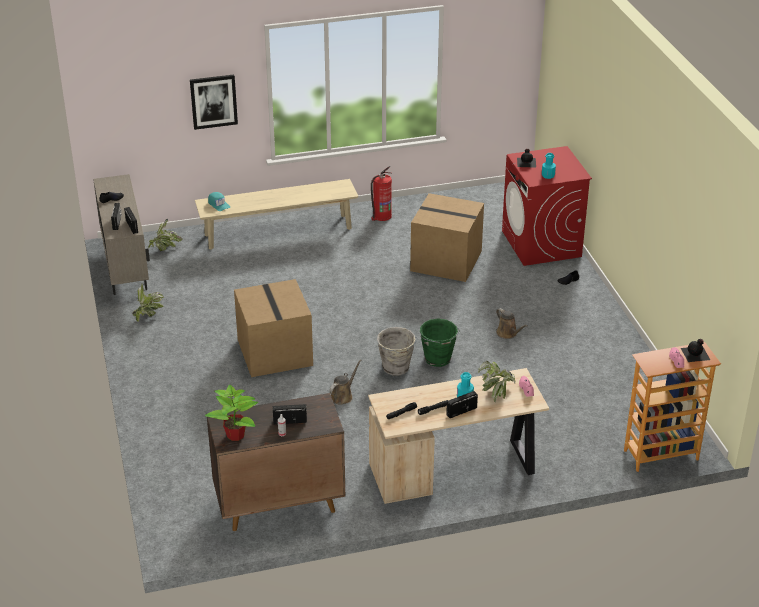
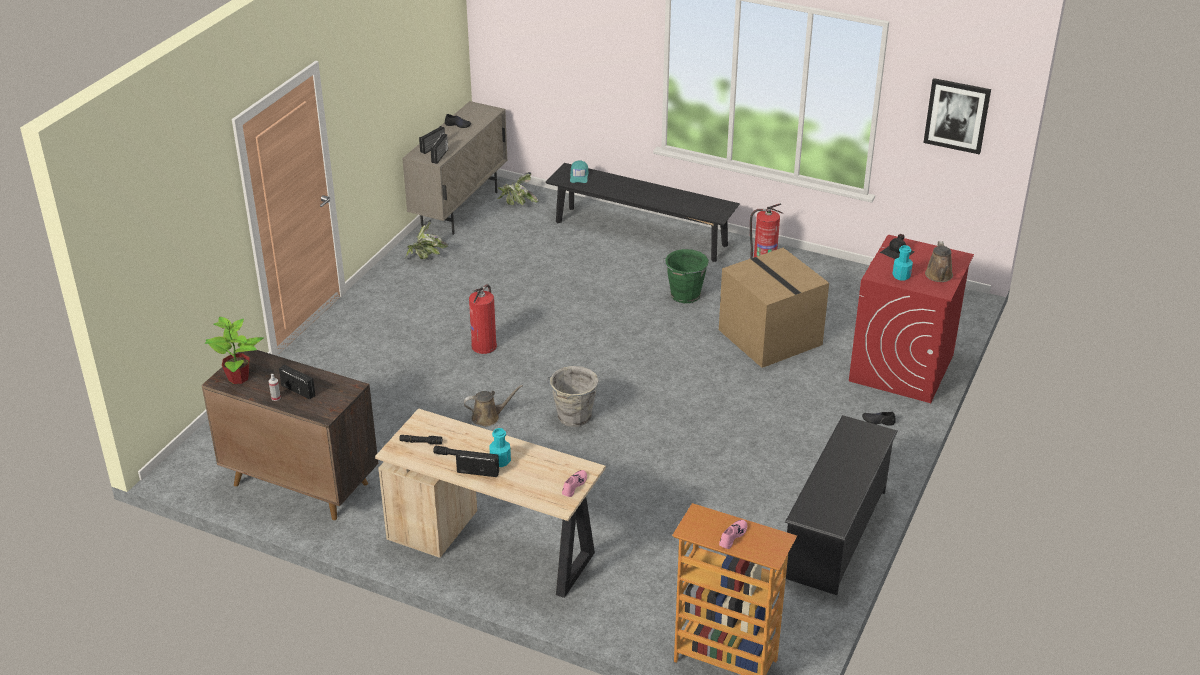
camera: 40 degrees right, 0 degrees up
picture [190,75,238,130] -> picture moved to [923,78,991,155]
beige bench [195,179,358,250] -> black bench [546,163,740,262]
cardboard box [234,279,313,377] -> fire extinguisher [469,284,497,354]
green bucket [420,318,460,367] -> green bucket moved to [663,249,709,303]
potted plant [478,361,515,402] -> none
brown watering can [496,308,528,339] -> brown watering can moved to [925,241,953,282]
black bottle [681,339,710,362] -> none
none -> black shoe rack [785,415,898,595]

